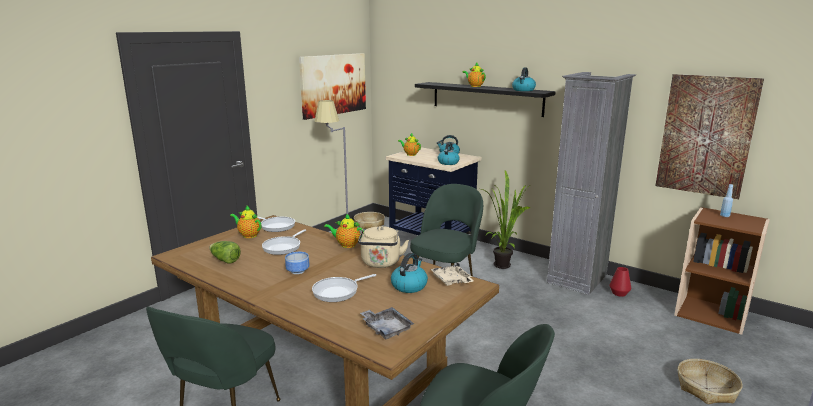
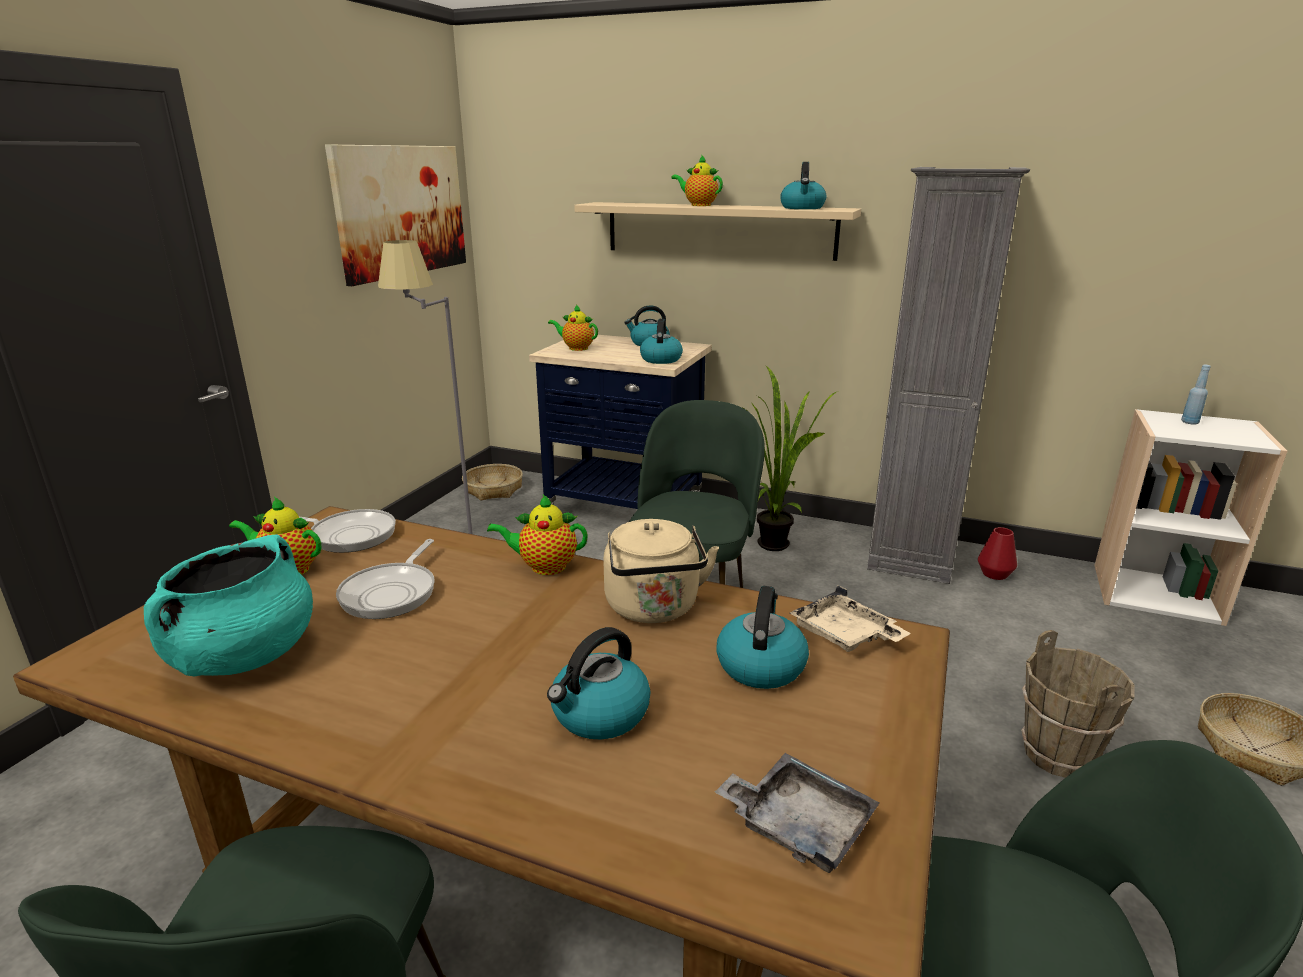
camera: 15 degrees left, 5 degrees up
lettuce [209,241,241,264] -> turquoise cooking pot [144,534,313,676]
bowl [285,252,309,274] -> none
frying pan [312,274,376,302] -> kettle [547,627,651,740]
black shelf [415,82,556,117] -> beige shelf [574,202,861,261]
picture [656,74,764,199] -> none
brown bookcase [674,207,770,335] -> white bookcase [1094,409,1287,626]
none -> brown bucket [1021,630,1135,778]

